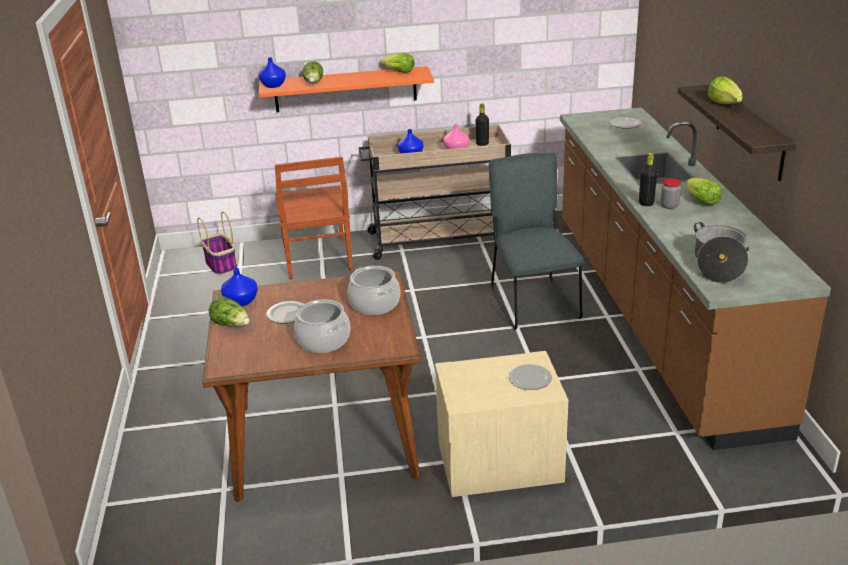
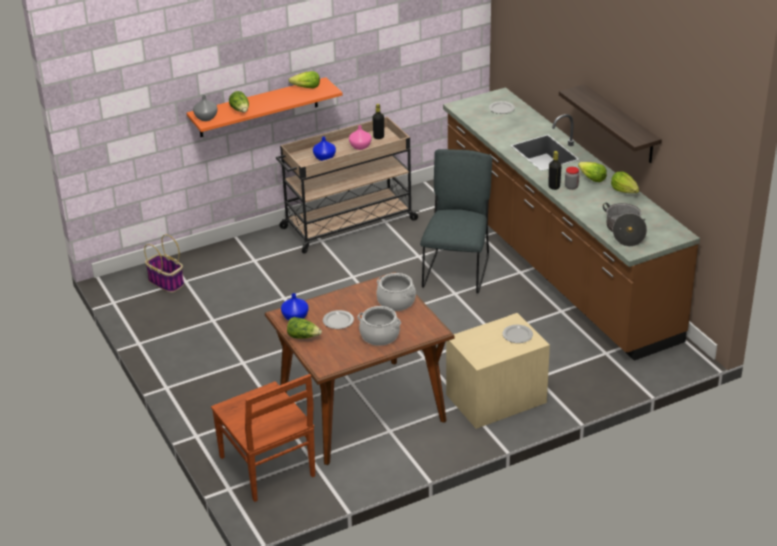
camera: 20 degrees left, 5 degrees up
blue vase [258,57,286,88] -> grey vase [193,95,218,121]
brown chair [275,157,353,280] -> brown chair moved to [211,374,315,502]
grey chair [489,153,585,329] -> grey chair turned 45 degrees clockwise [420,149,492,294]
lettuce [708,77,742,104] -> lettuce moved to [611,171,639,193]

